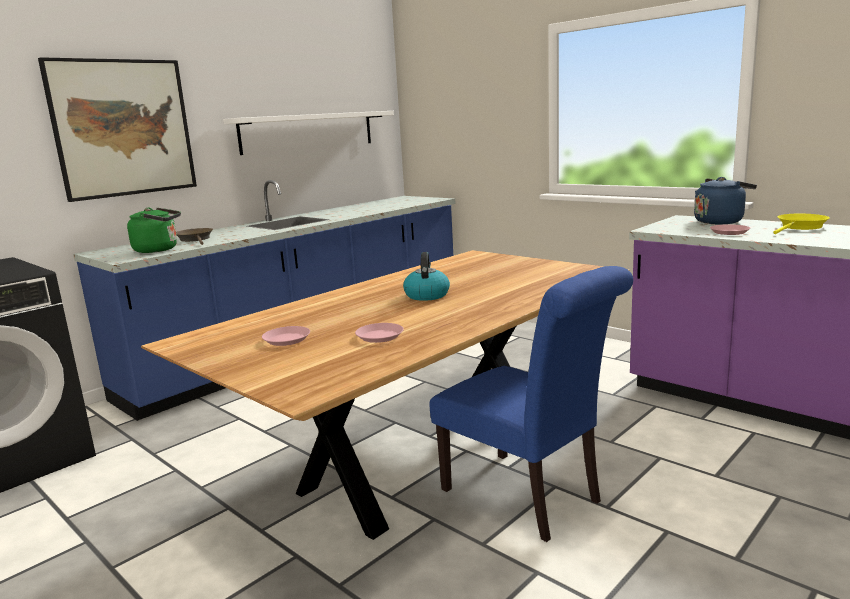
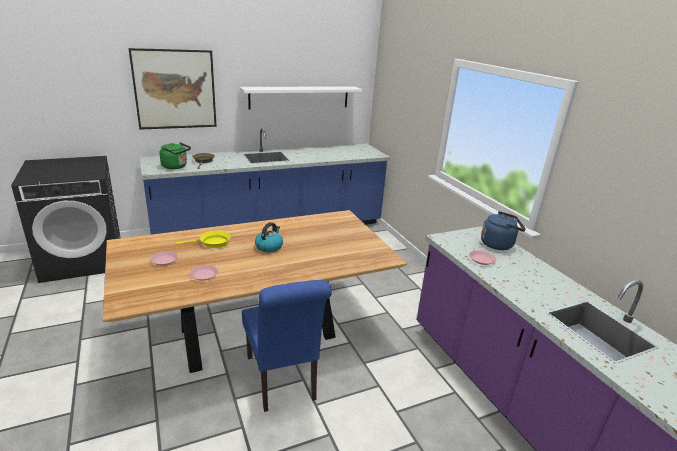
camera: 20 degrees right, 10 degrees up
yellow frying pan [773,214,830,234] -> yellow frying pan moved to [176,231,230,248]

